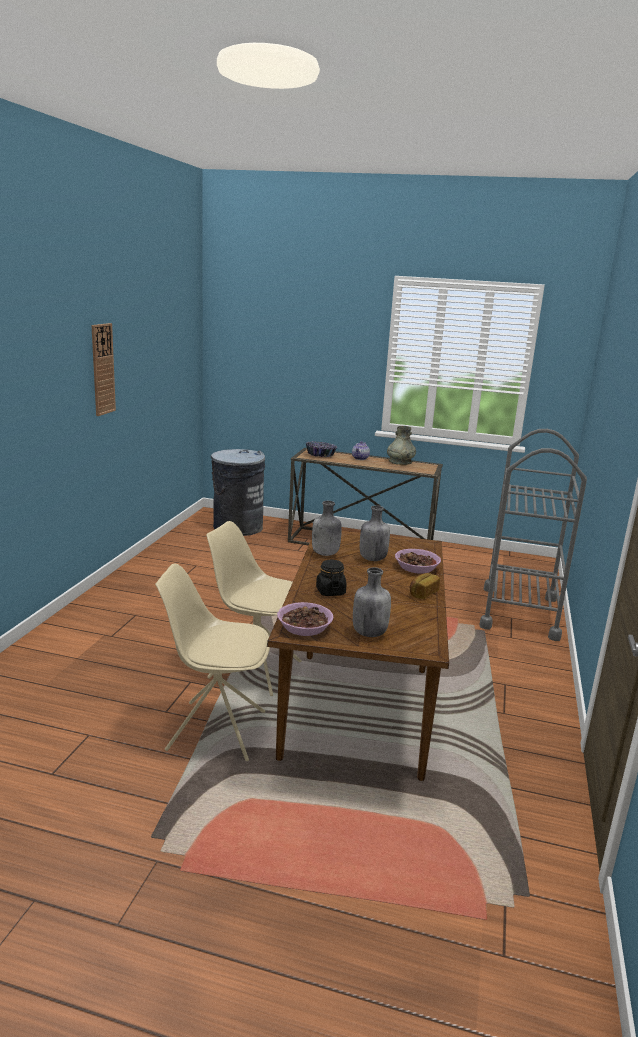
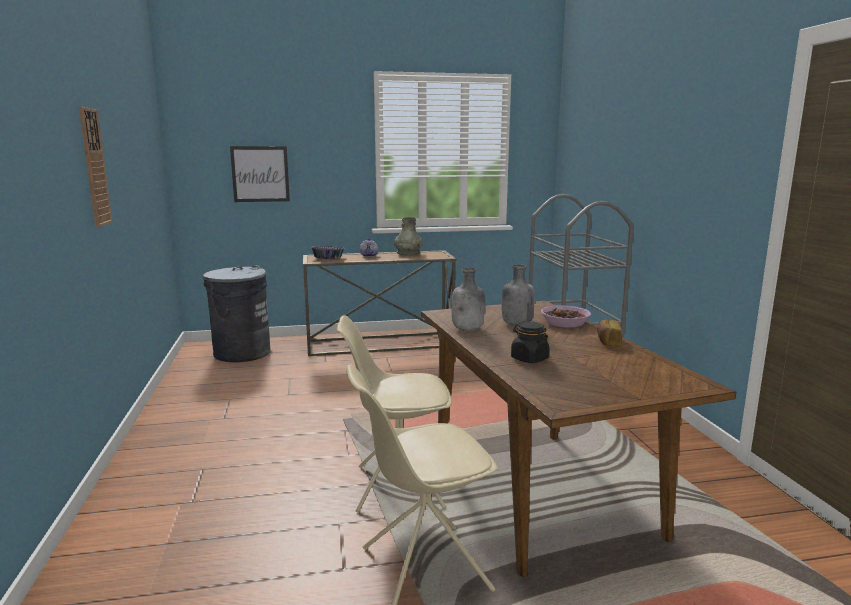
camera: 25 degrees left, 5 degrees down
bowl [277,602,333,636] -> none
grey bottle [353,567,391,637] -> none
none -> picture [230,146,290,202]

